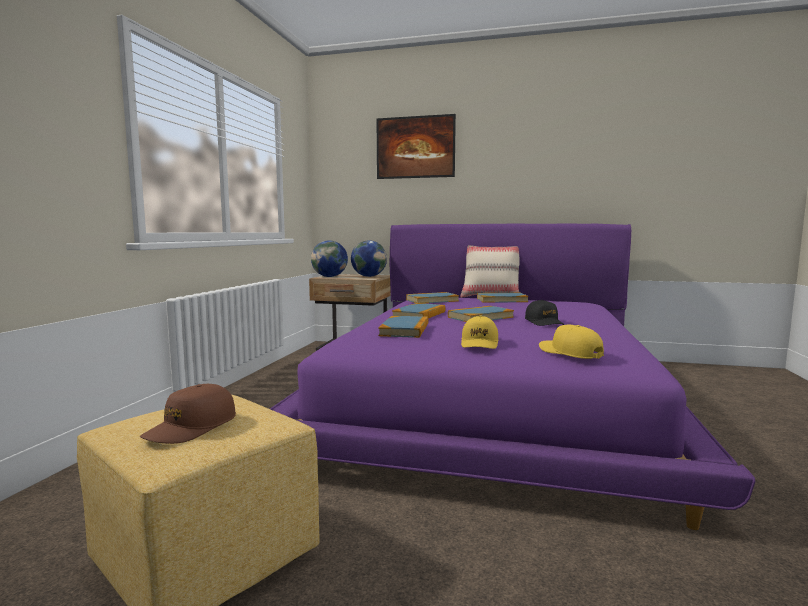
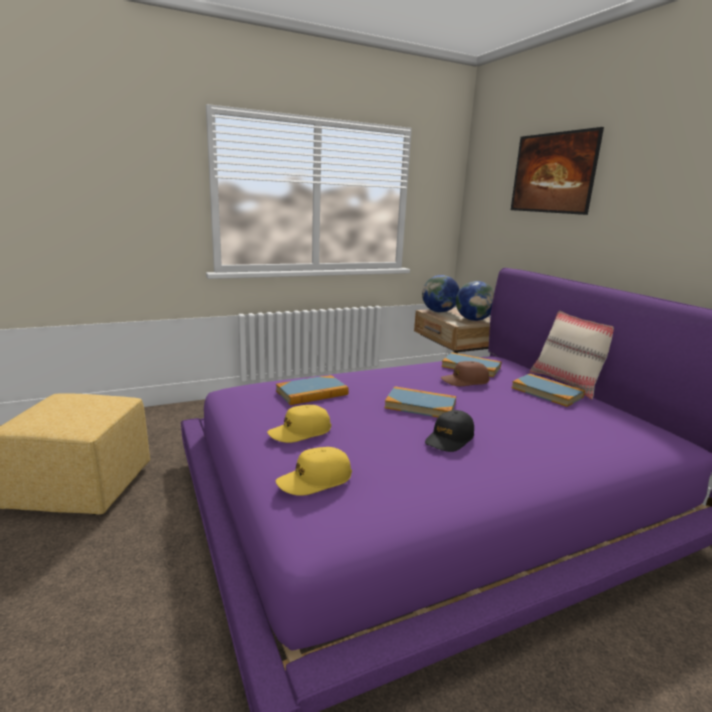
camera: 50 degrees right, 10 degrees up
brown cap [140,384,236,444] -> brown cap moved to [441,361,490,386]
book [392,303,446,318] -> none
yellow cap [539,324,604,359] -> yellow cap turned 135 degrees counterclockwise [276,447,352,496]

